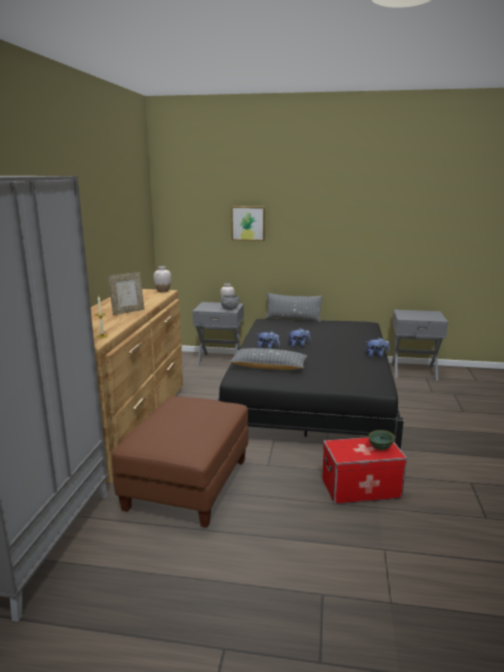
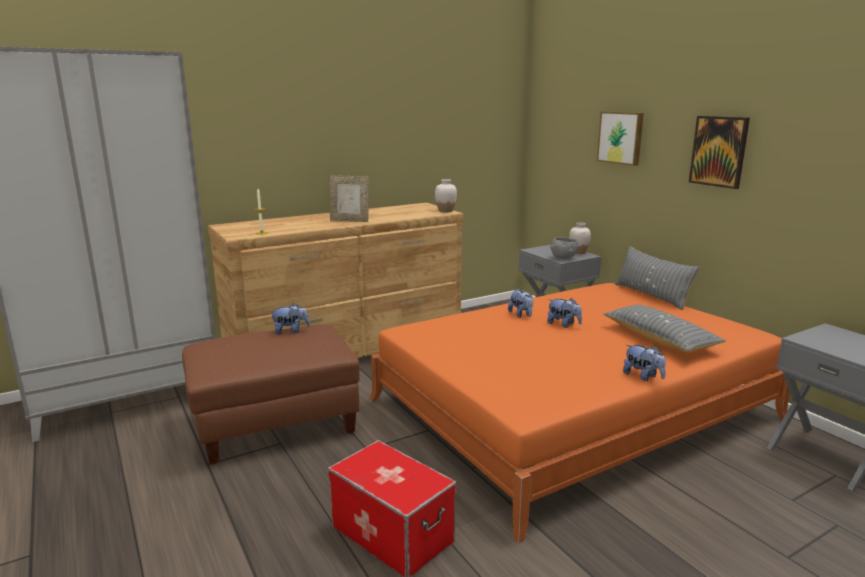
camera: 50 degrees right, 0 degrees up
black bed [218,319,404,451] -> orange bed [369,283,790,543]
grey pillow [229,348,307,370] -> grey pillow moved to [603,305,726,353]
green bowl [368,430,395,451] -> none
none -> plush toy [270,303,310,334]
none -> picture [689,116,750,189]

